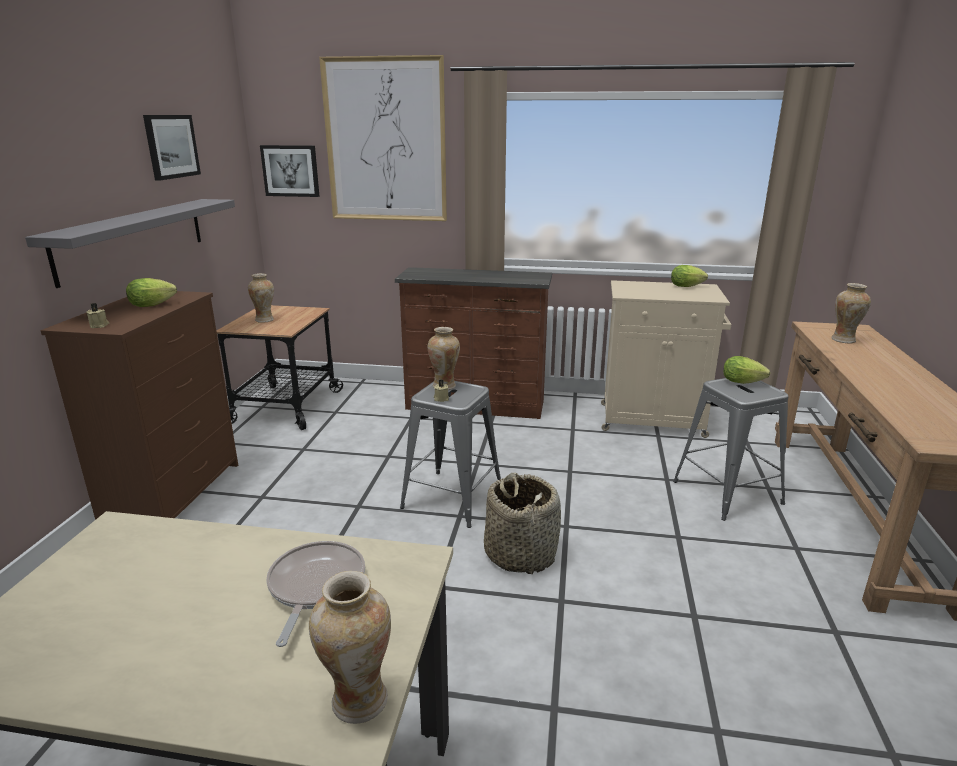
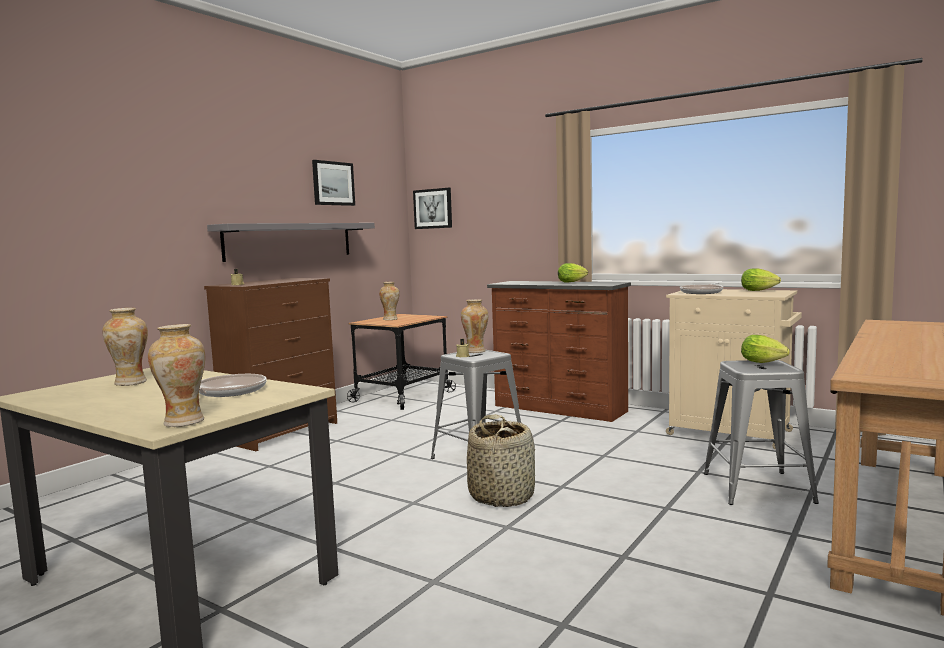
camera: 25 degrees right, 15 degrees down
lettuce [126,278,177,307] -> lettuce moved to [558,263,588,283]
picture [319,55,447,221] -> none
vase [831,283,871,343] -> vase moved to [102,308,148,386]
none -> frying pan [680,283,723,294]

